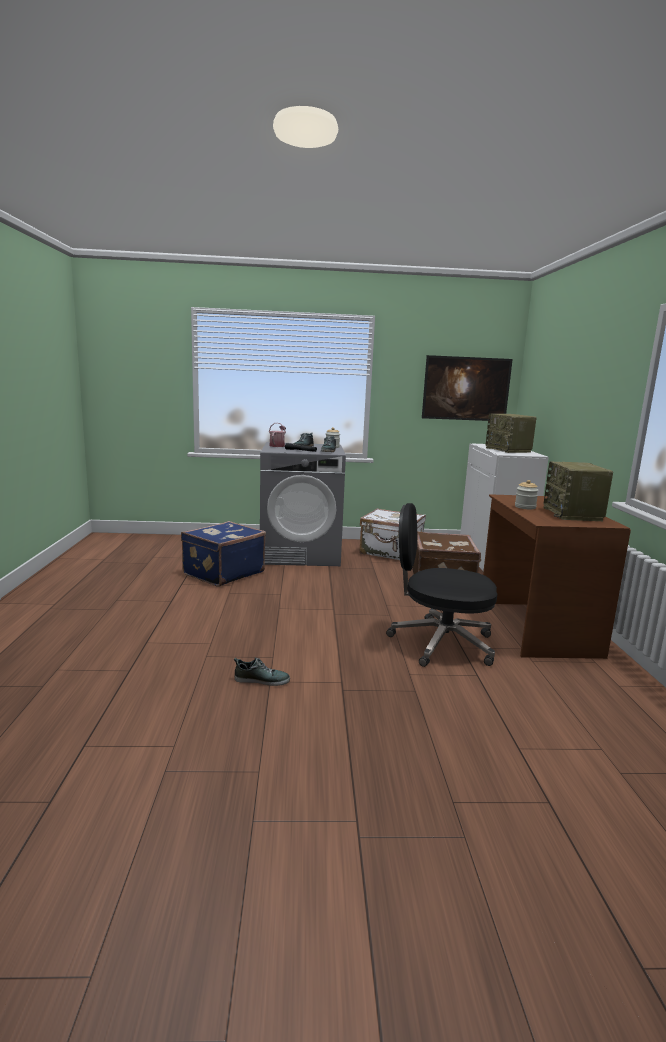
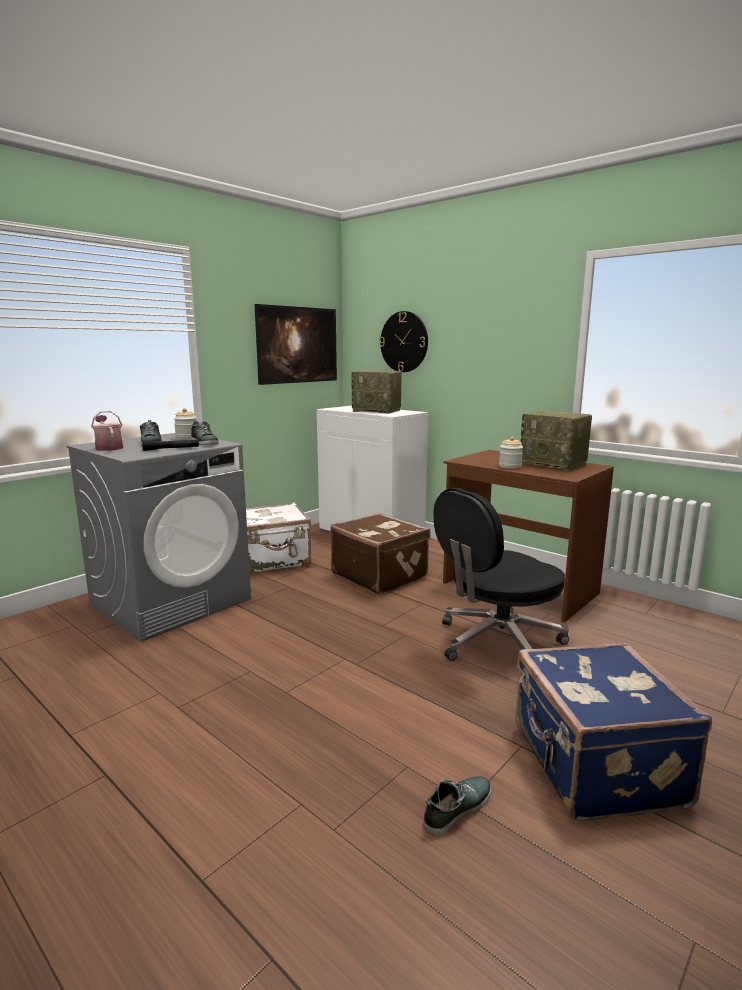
camera: 45 degrees left, 0 degrees up
blue suitcase [181,521,266,587] -> blue suitcase moved to [515,643,712,821]
none -> wall clock [379,311,428,372]

